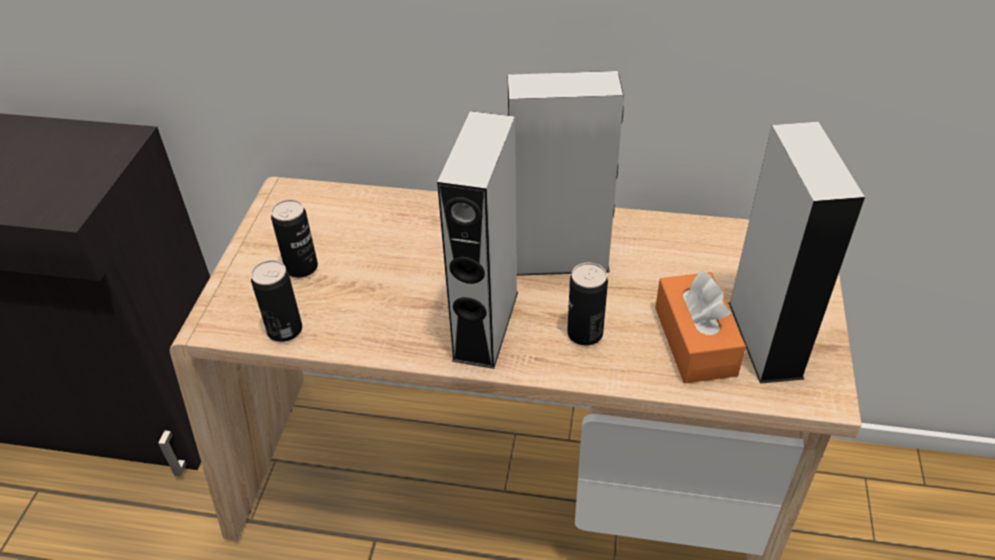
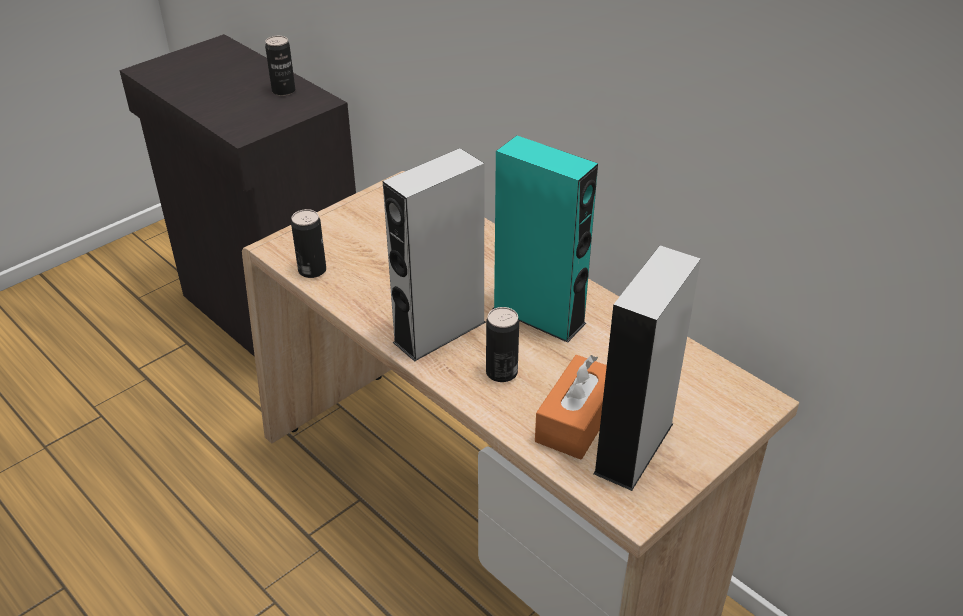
camera: 35 degrees right, 5 degrees down
can [271,199,318,278] -> can moved to [265,36,295,96]
grey speaker [508,71,624,276] -> turquoise speaker [493,136,598,343]

